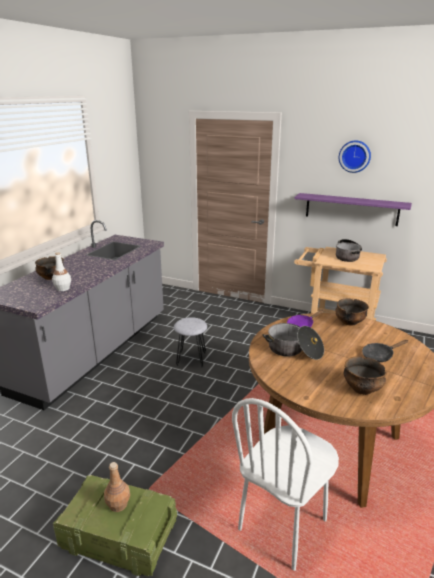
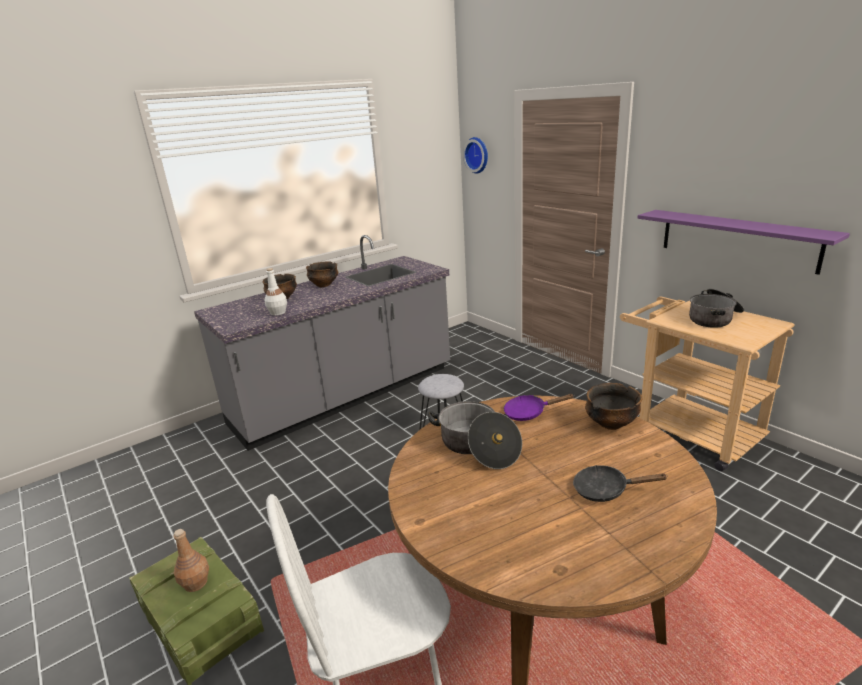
camera: 30 degrees right, 0 degrees up
wall clock [339,140,371,173] -> wall clock moved to [463,137,488,174]
bowl [344,356,387,395] -> bowl moved to [306,261,338,287]

